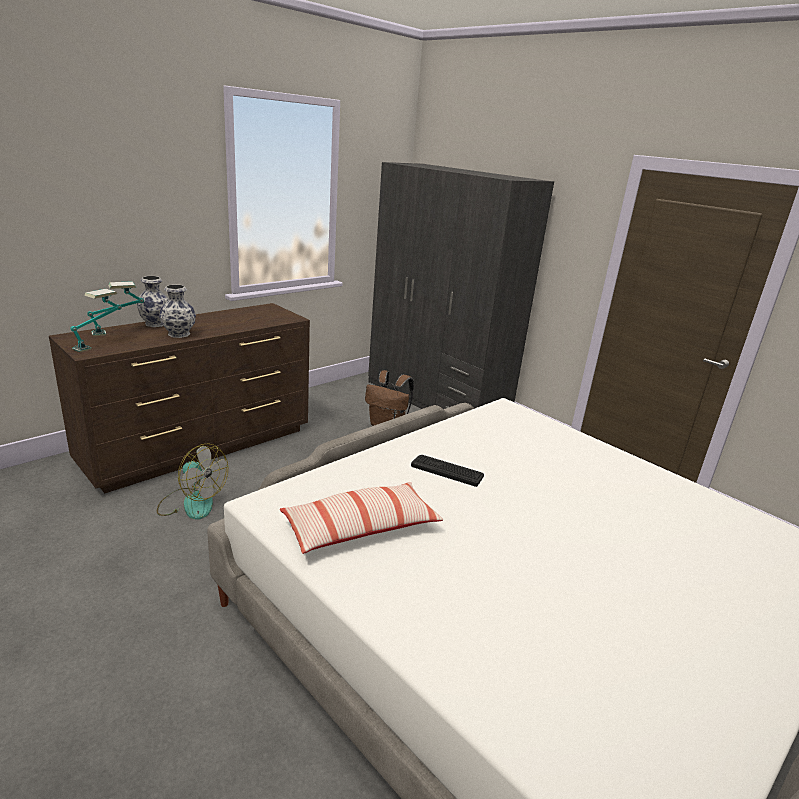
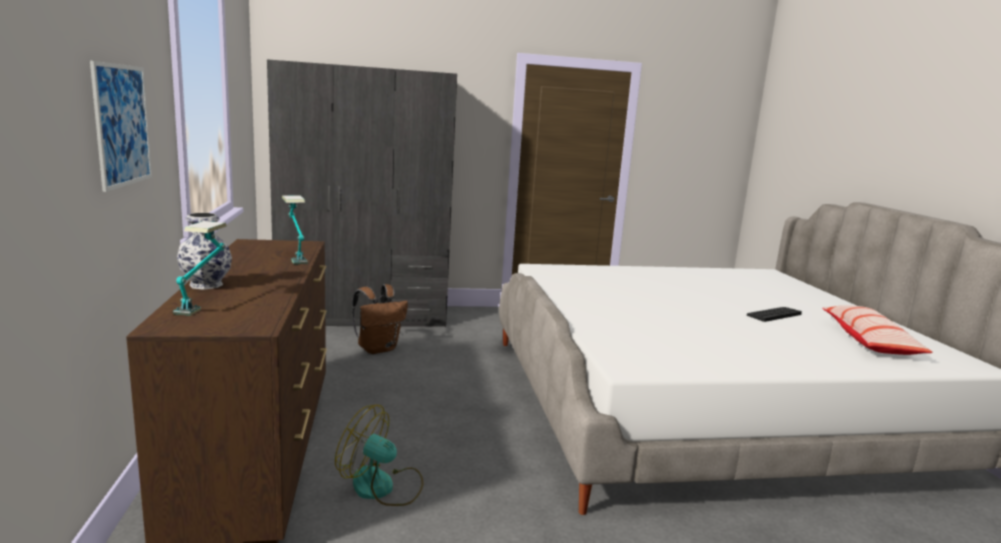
camera: 55 degrees left, 10 degrees down
table lamp [70,289,122,352] -> table lamp moved to [282,195,308,264]
fan [157,443,228,520] -> fan turned 135 degrees counterclockwise [335,405,423,506]
vase [159,284,196,338] -> none
pillow [280,482,443,554] -> pillow moved to [822,305,932,355]
keyboard [411,455,484,487] -> keyboard moved to [747,307,802,322]
none -> picture [90,61,152,192]

